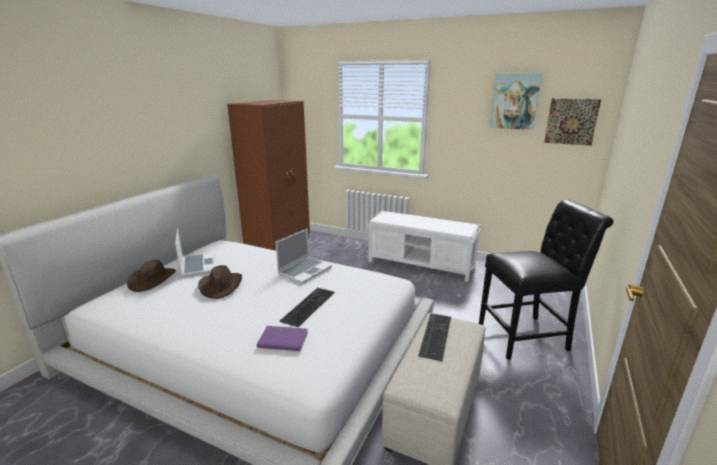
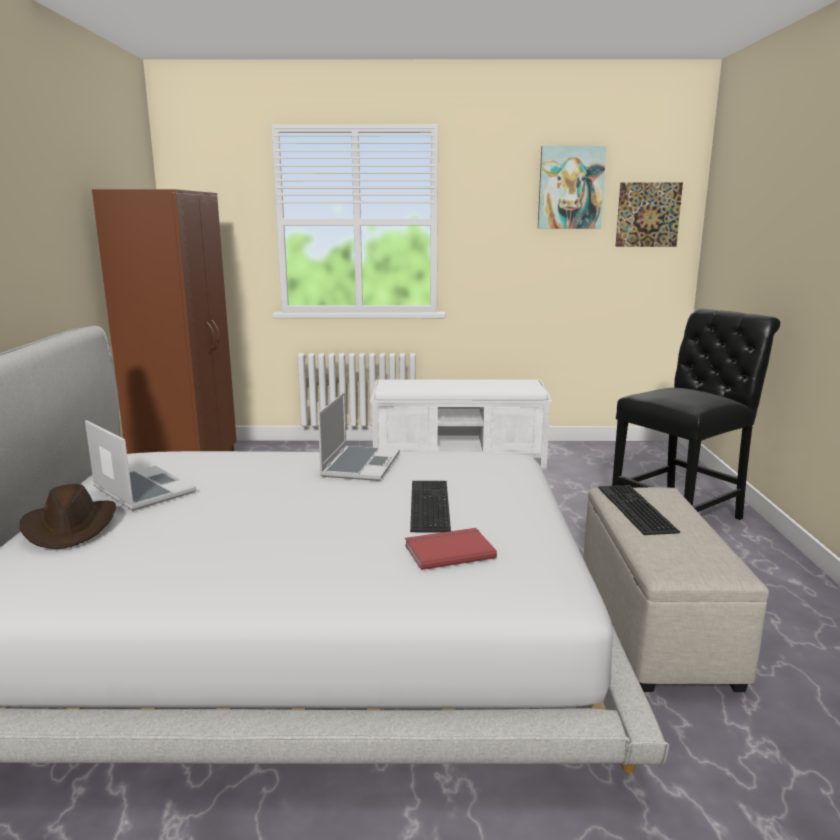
camera: 25 degrees left, 5 degrees down
brown hat [198,265,242,299] -> none
purple book [257,326,308,351] -> red book [405,528,497,570]

